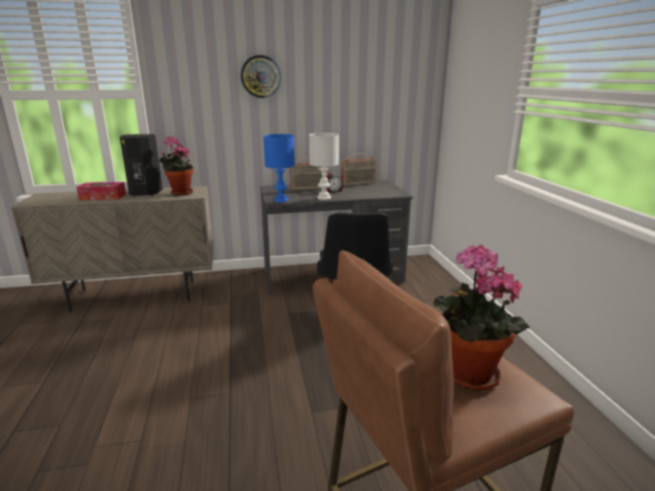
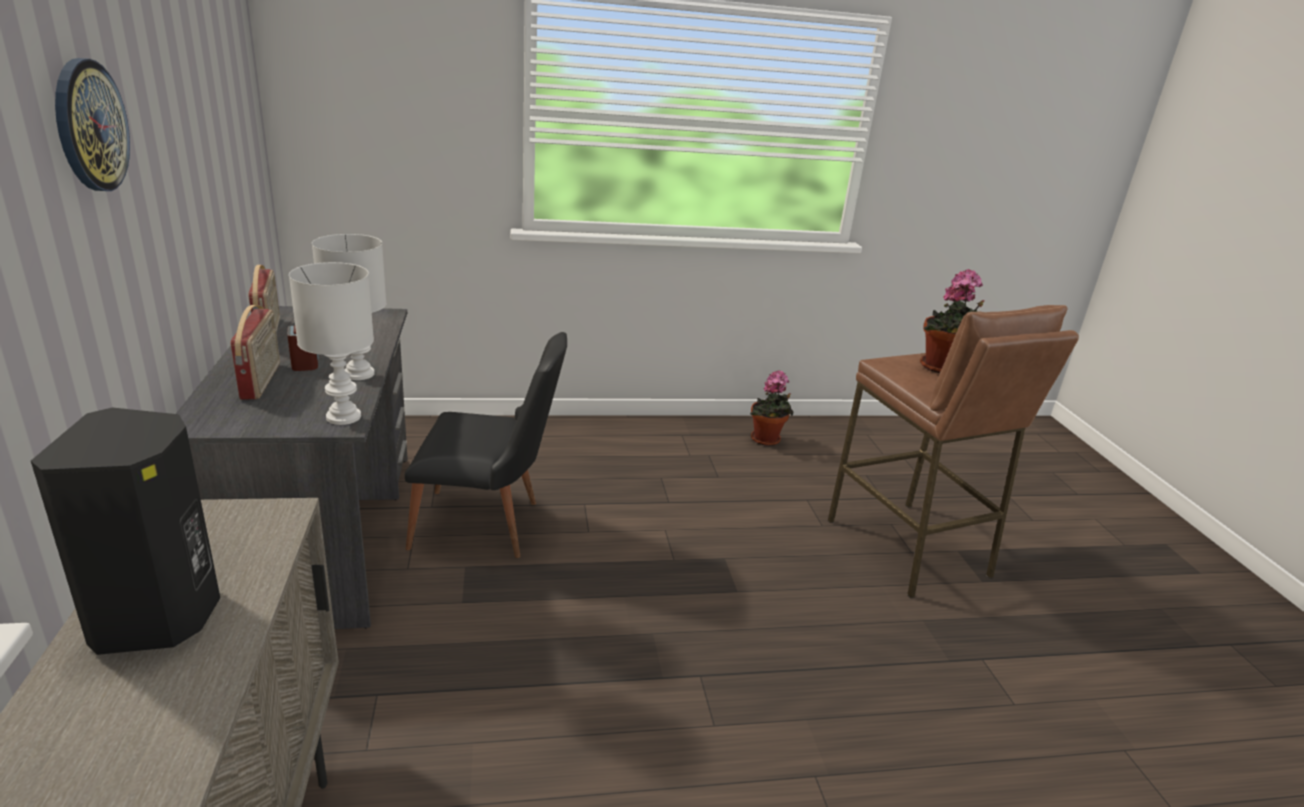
camera: 90 degrees left, 5 degrees up
tissue box [76,182,126,200] -> none
potted plant [159,136,193,196] -> potted plant moved to [750,370,794,446]
blue table lamp [263,134,295,202] -> white table lamp [289,262,374,425]

